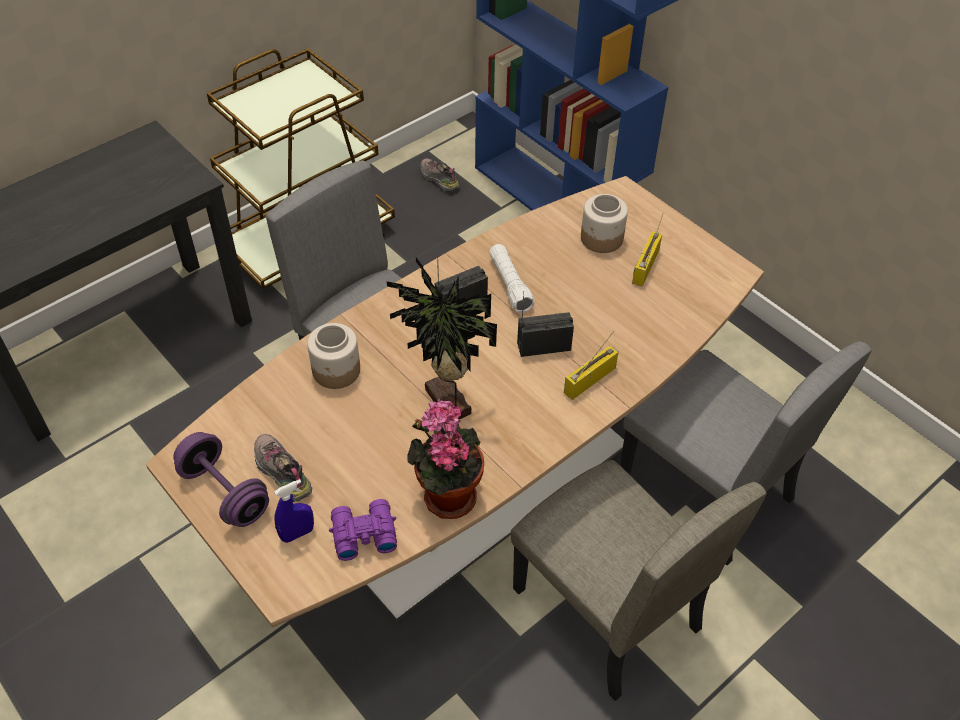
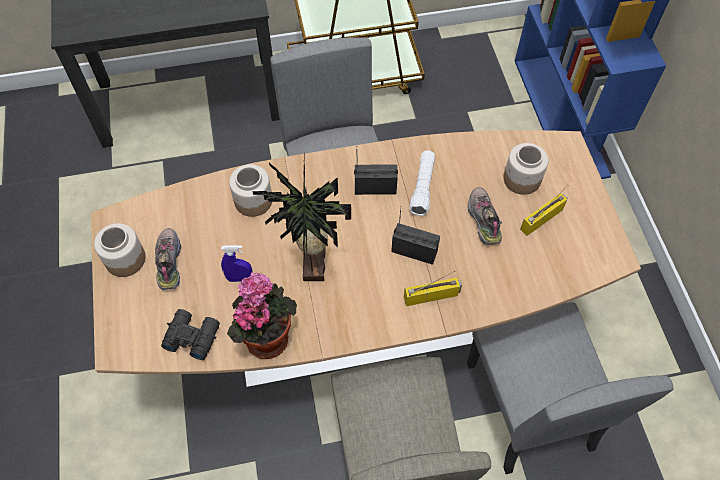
camera: 30 degrees right, 10 degrees up
purple dumbbell [173,432,269,527] -> jar [94,223,145,277]
blue spray bottle [274,479,314,543] -> blue spray bottle moved to [221,245,253,282]
purple binoculars [329,499,397,561] -> black binoculars [161,309,220,360]
shoe [420,158,460,192] -> shoe moved to [468,187,502,245]

